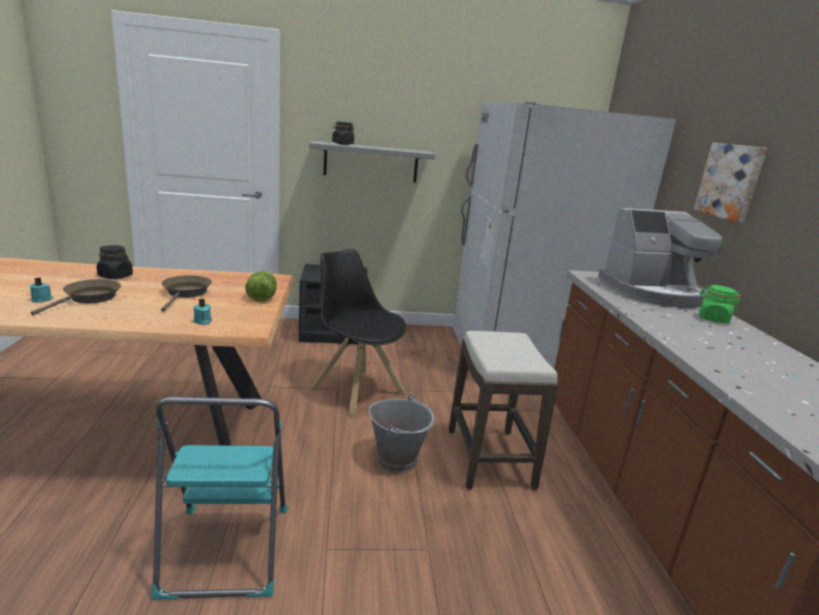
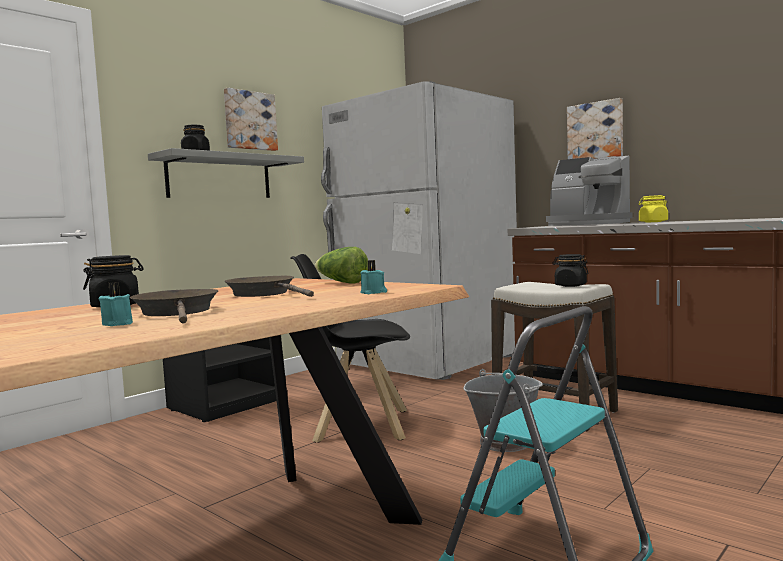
camera: 40 degrees left, 15 degrees down
coffee machine [598,208,722,307] -> coffee machine turned 90 degrees clockwise [546,156,632,226]
green jar [699,285,741,324] -> yellow jar [639,195,668,222]
none -> picture [224,88,278,151]
none -> black jar [552,254,588,287]

